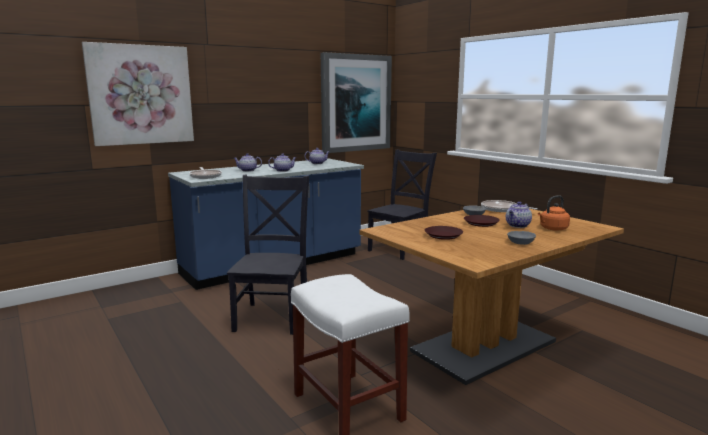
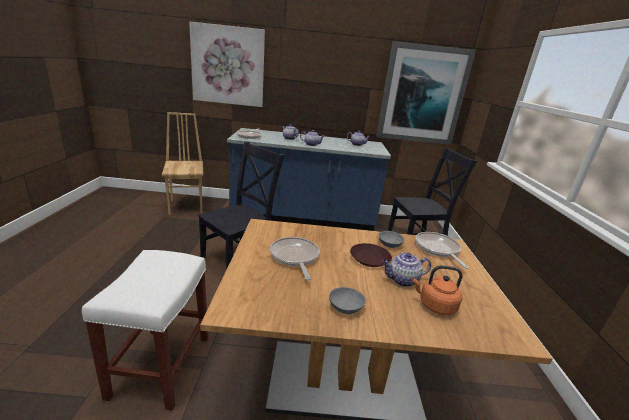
camera: 35 degrees right, 10 degrees up
brown plate [425,226,463,240] -> frying pan [270,237,319,280]
none -> brown chair [162,112,203,215]

